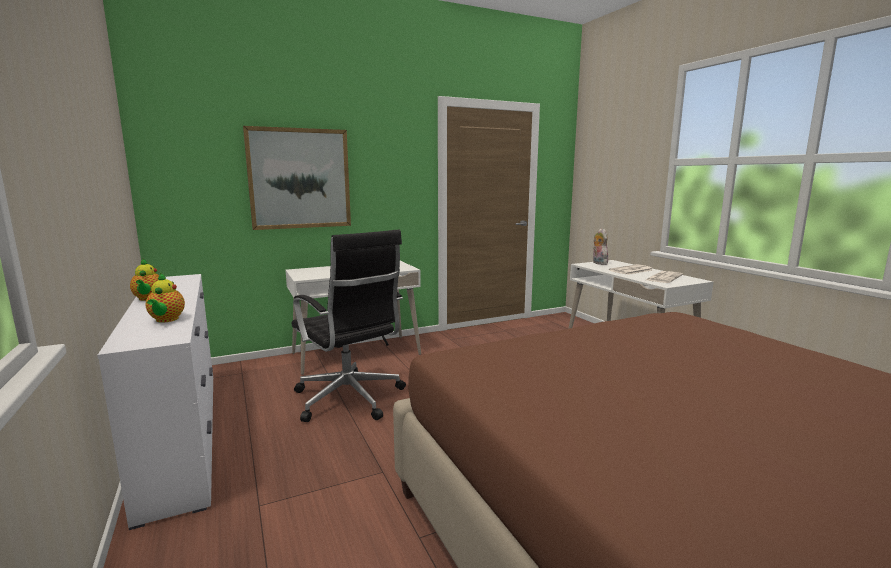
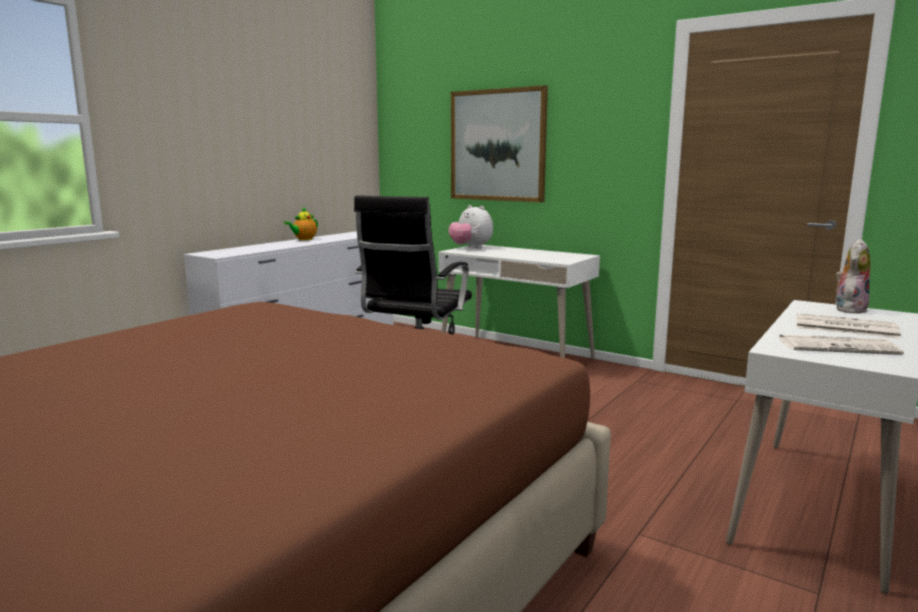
camera: 60 degrees right, 0 degrees up
teapot [146,273,185,323] -> none
none -> plush toy [449,205,493,249]

